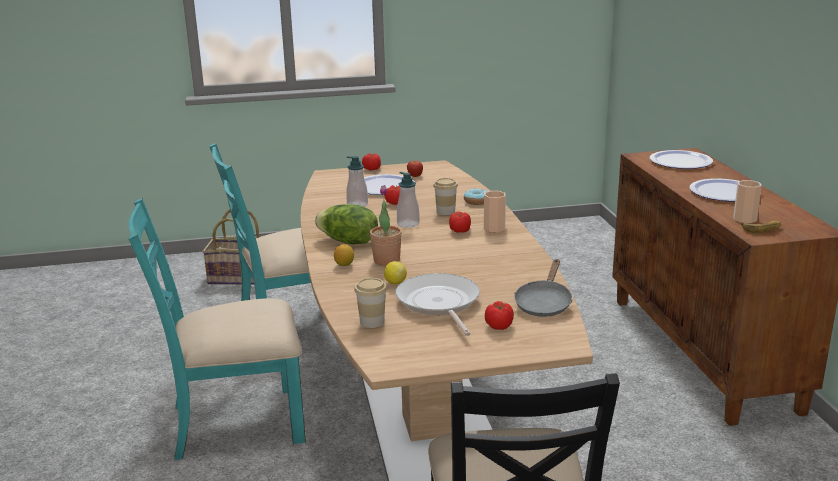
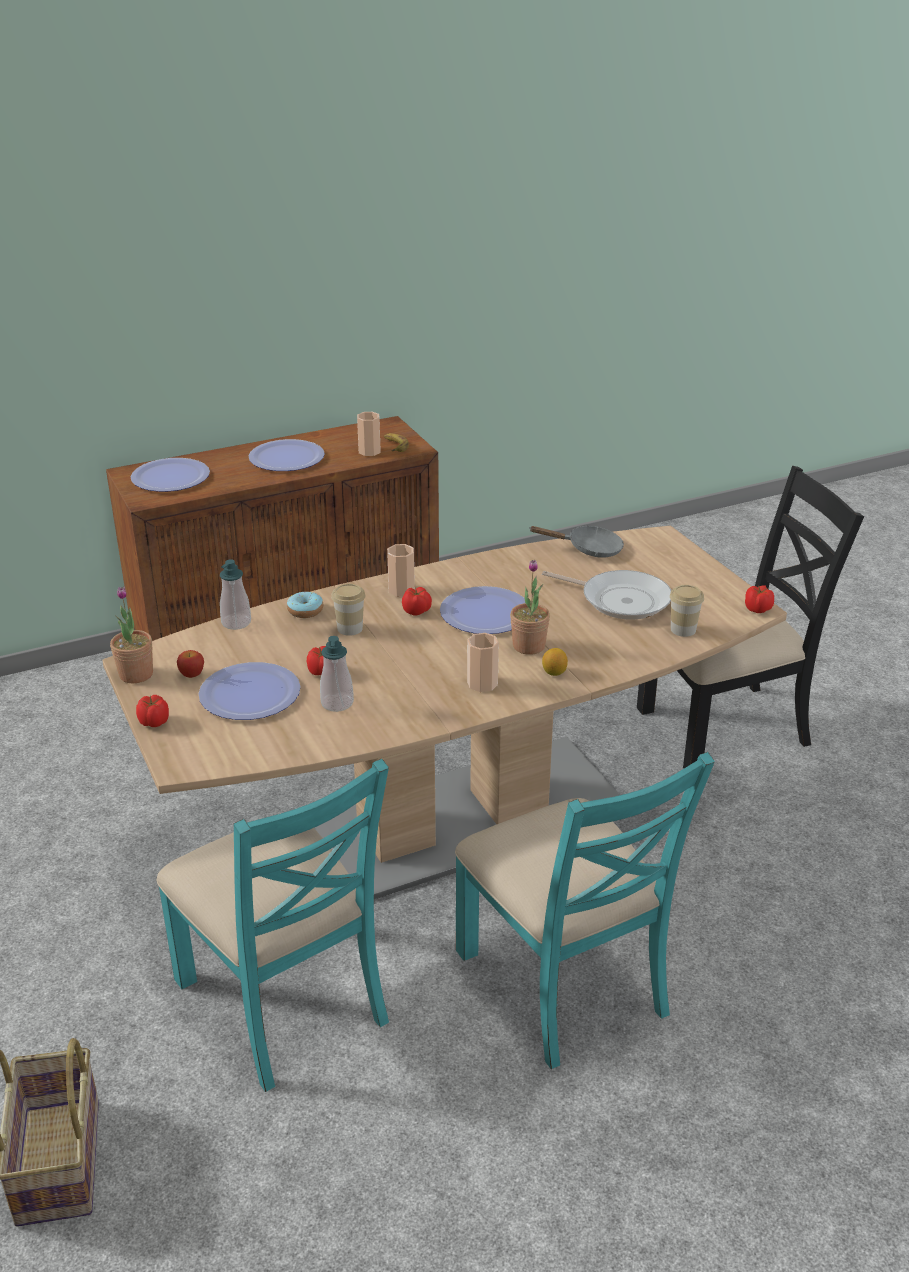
camera: 105 degrees left, 10 degrees up
lettuce [315,204,378,244] -> cup [467,633,499,692]
lemon [384,261,407,284] -> none
frying pan [396,273,480,336] -> frying pan turned 120 degrees counterclockwise [542,570,671,620]
soap dispenser [397,172,420,228] -> soap dispenser moved to [220,559,251,630]
tomato [485,301,514,330] -> tomato moved to [745,585,774,613]
none -> potted plant [110,587,153,683]
none -> plate [440,586,525,634]

